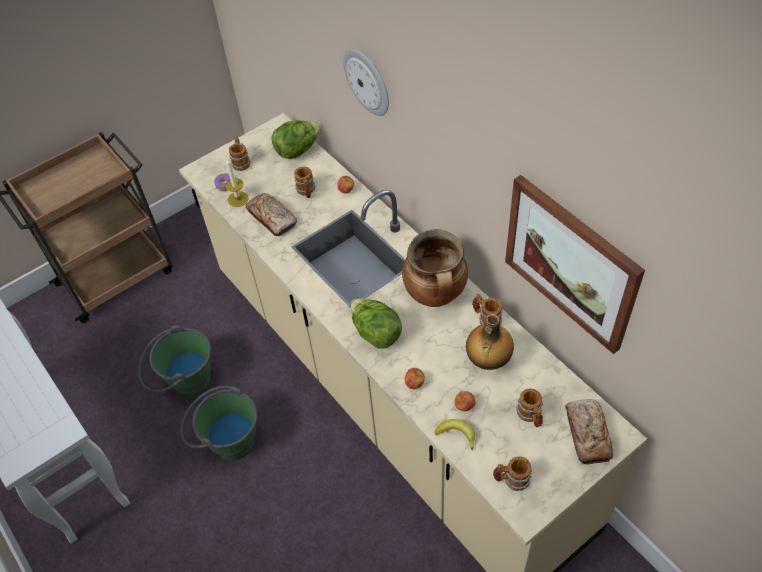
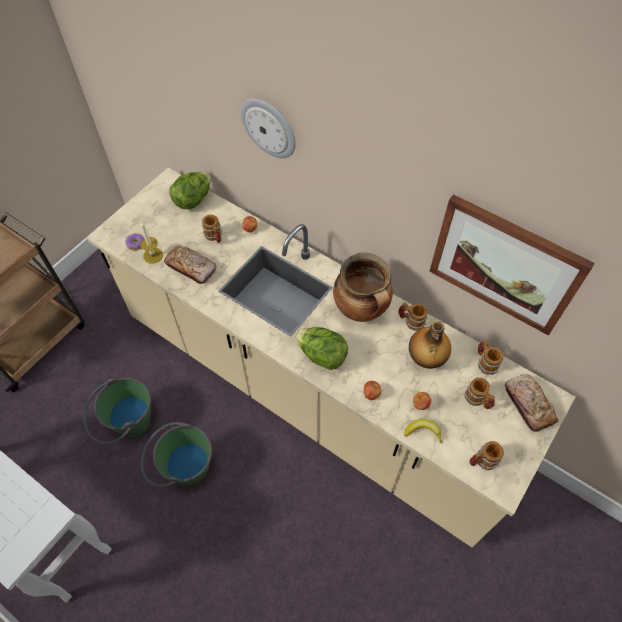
camera: 20 degrees left, 5 degrees up
mug [229,136,250,171] -> mug moved to [478,339,504,375]

